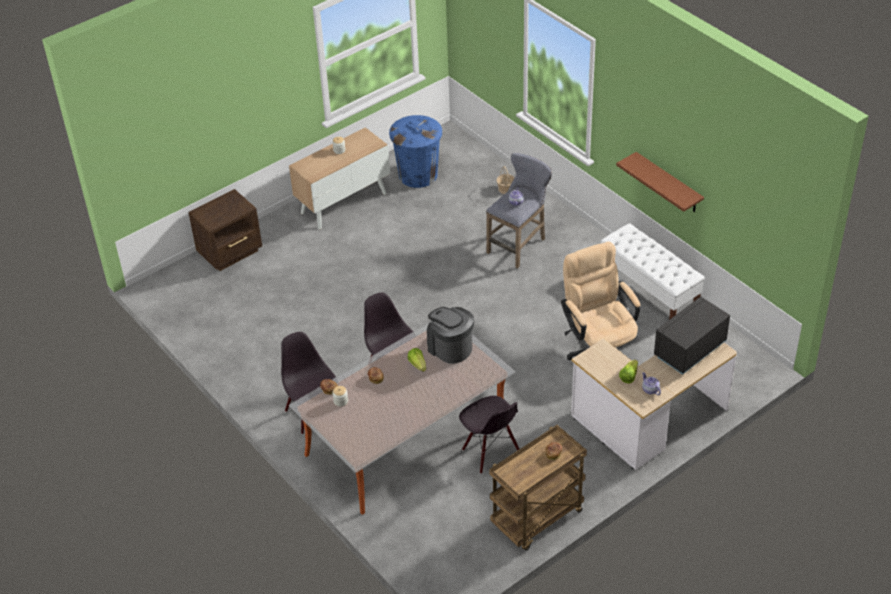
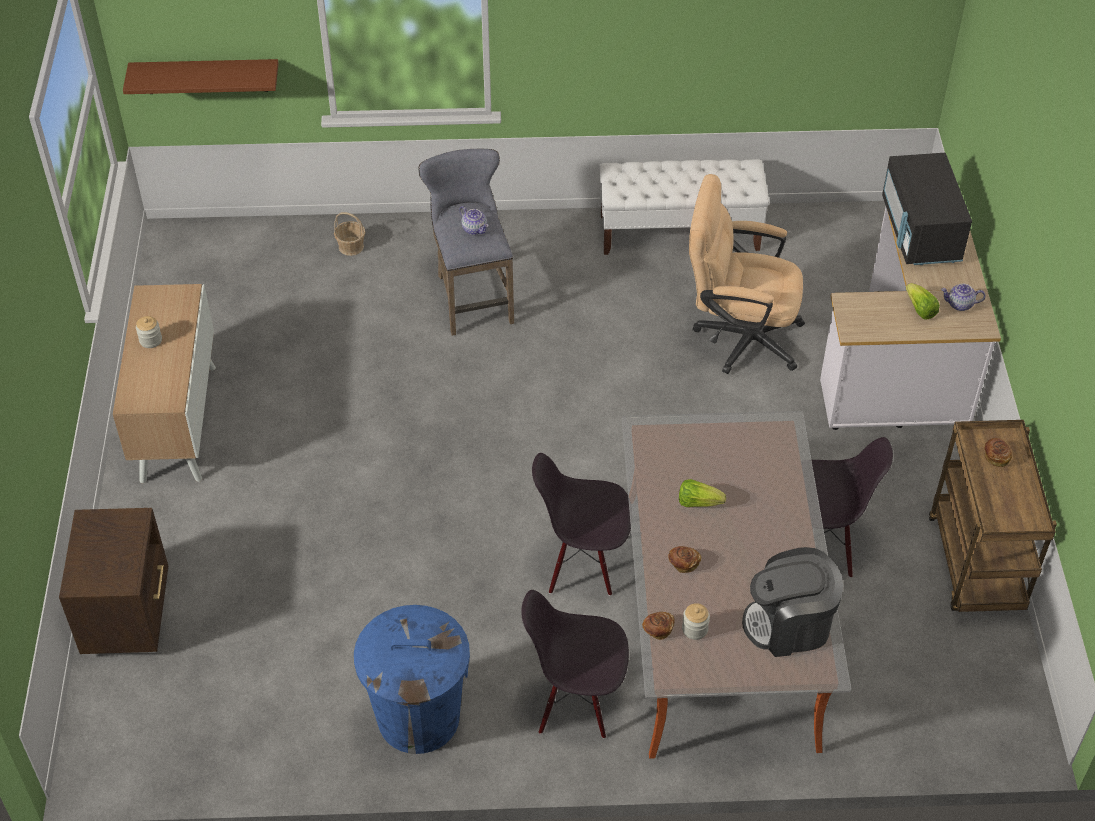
camera: 55 degrees left, 5 degrees up
blue trash can [389,115,442,188] -> blue trash can moved to [354,605,470,754]
coffee machine [427,307,474,364] -> coffee machine moved to [742,547,843,657]
brown shelf [616,152,704,212] -> brown shelf moved to [123,59,279,94]

